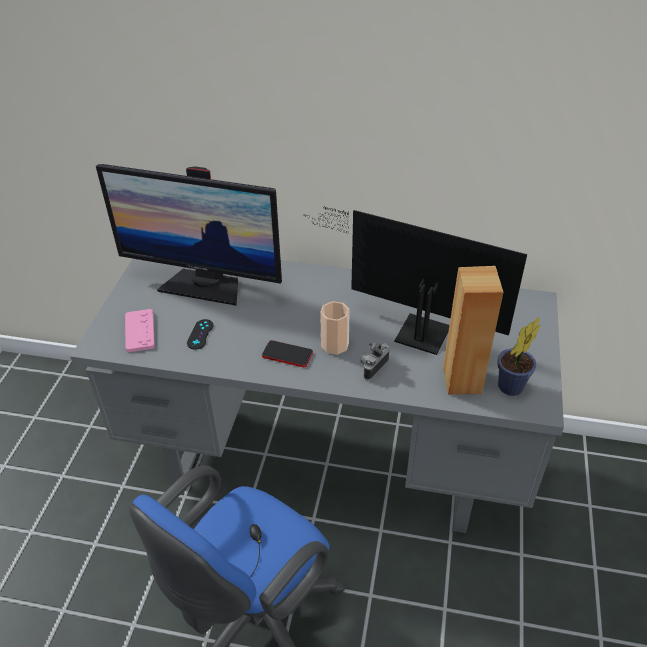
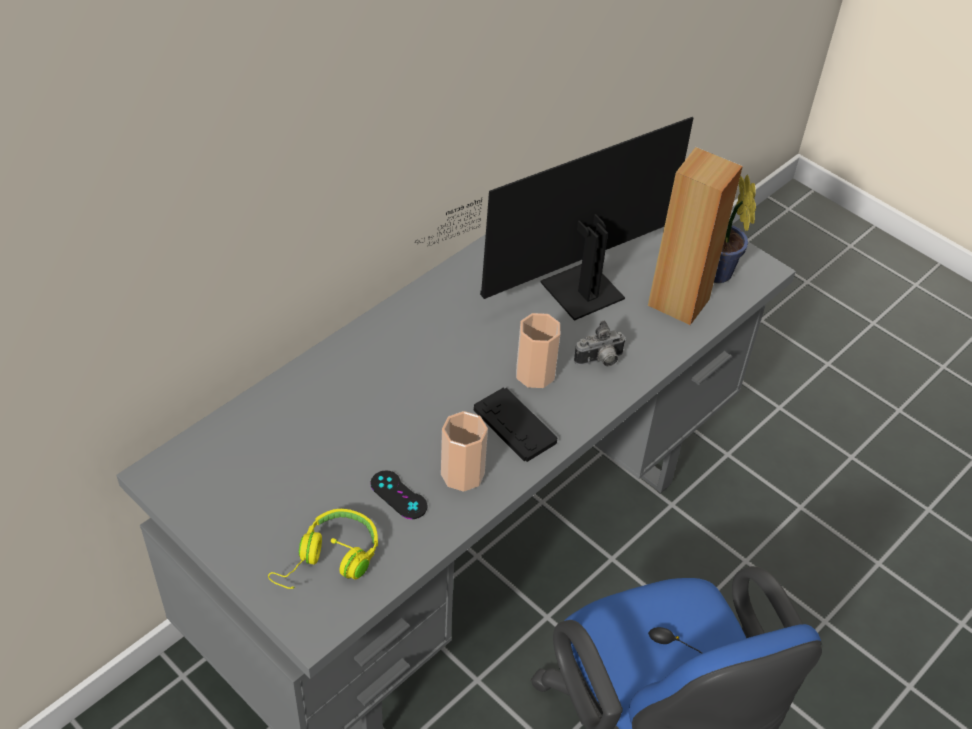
camera: 60 degrees left, 5 degrees up
monitor [96,164,282,306] -> none
pink game controller [125,309,155,352] -> yellow headphones [268,509,378,589]
phone [262,340,313,367] -> black game controller [474,387,558,462]
camera [360,343,389,380] -> camera turned 90 degrees counterclockwise [574,320,626,366]
none -> cup [441,411,488,492]

